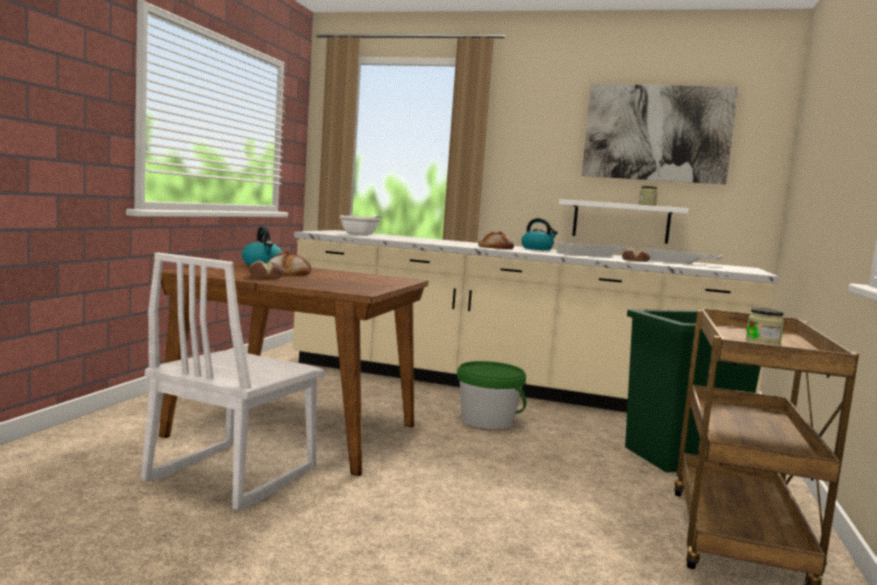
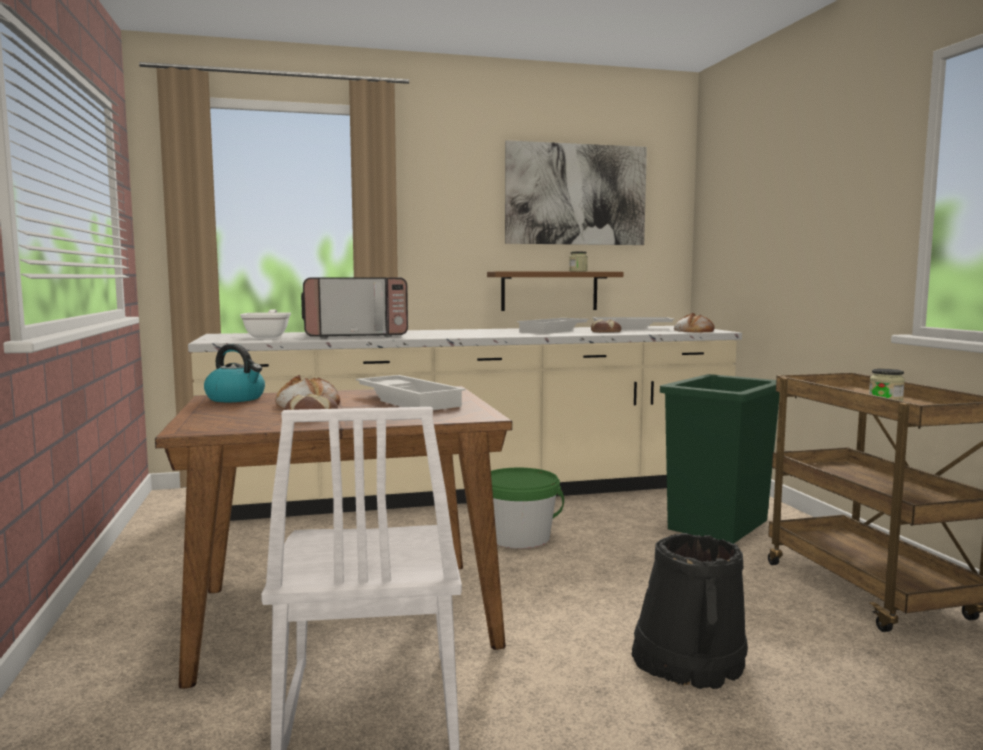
camera: 30 degrees left, 0 degrees up
bread [478,232,514,249] -> bread moved to [674,313,714,332]
kettle [521,218,558,250] -> none
white shelf [559,199,689,244] -> brown shelf [487,271,624,311]
none -> microwave [301,277,408,338]
none -> white tray [356,375,466,410]
none -> black bucket [631,533,748,689]

